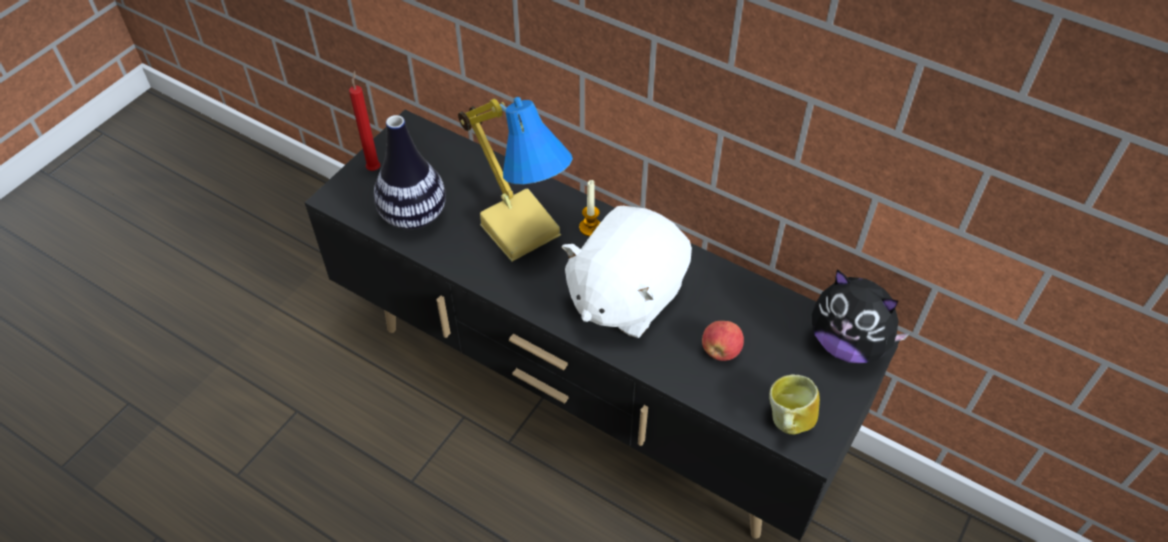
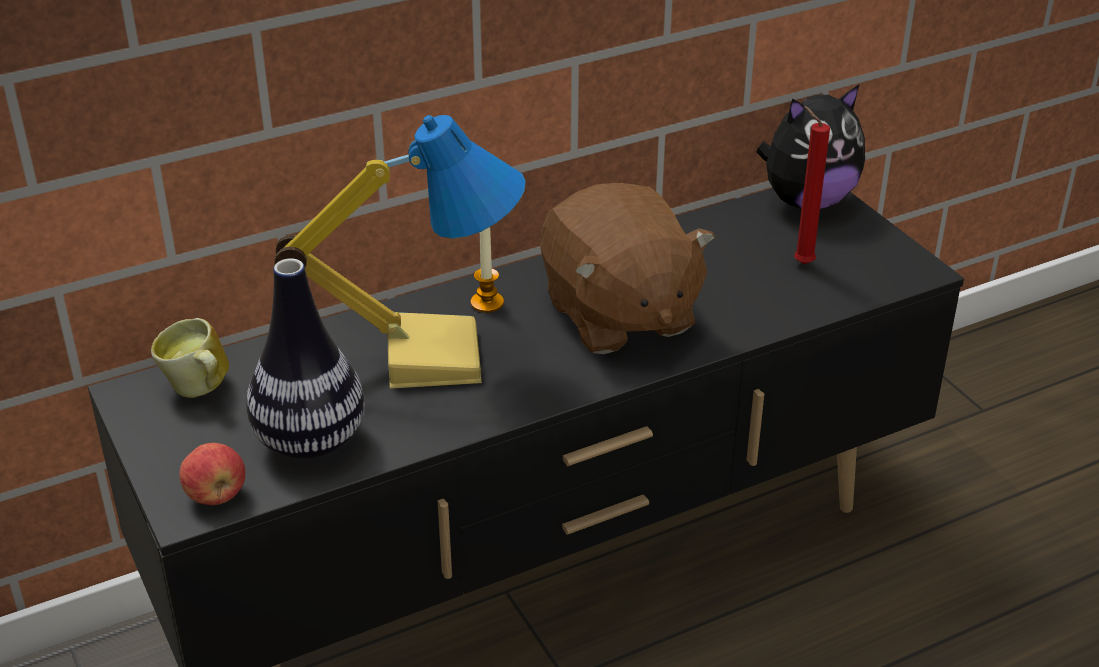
camera: 60 degrees left, 15 degrees down
red candle [349,71,380,171] -> red candle moved to [794,106,830,264]
white plush toy [562,206,692,338] -> brown plush toy [540,183,715,354]
apple [702,321,744,361] -> apple moved to [179,443,245,505]
mug [769,374,820,434] -> mug moved to [151,318,229,398]

